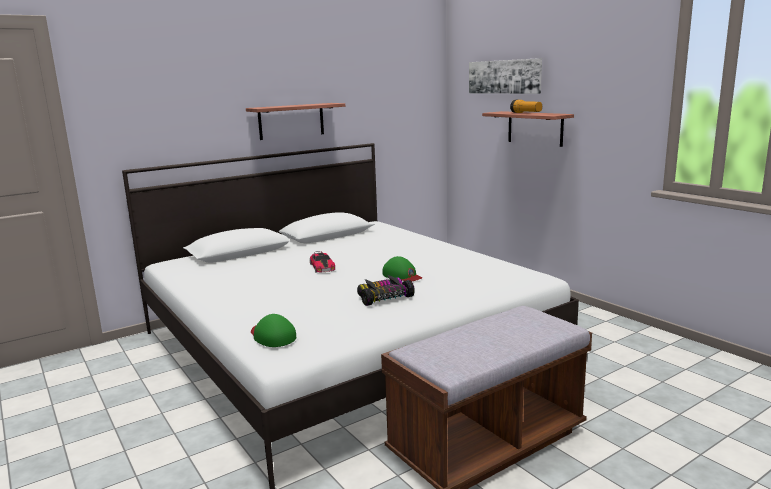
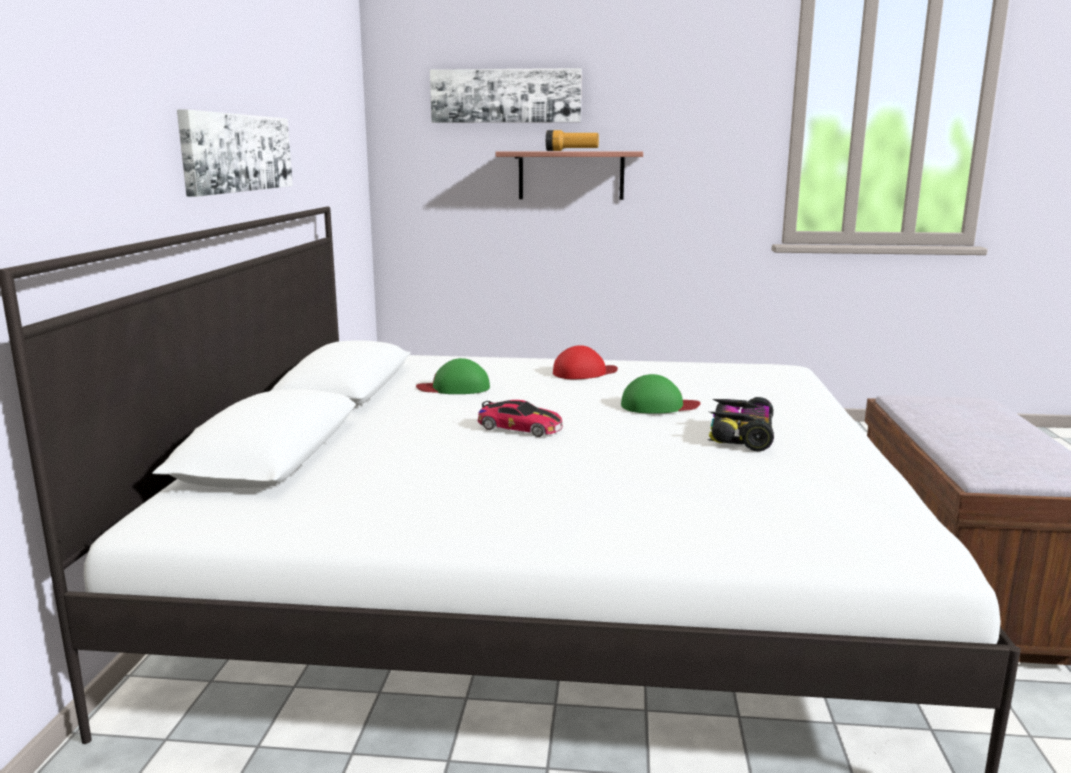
camera: 50 degrees left, 0 degrees up
shelf [246,103,345,140] -> picture [177,110,293,197]
green cap [251,314,296,347] -> green cap moved to [416,358,490,394]
none -> red cap [553,345,618,379]

